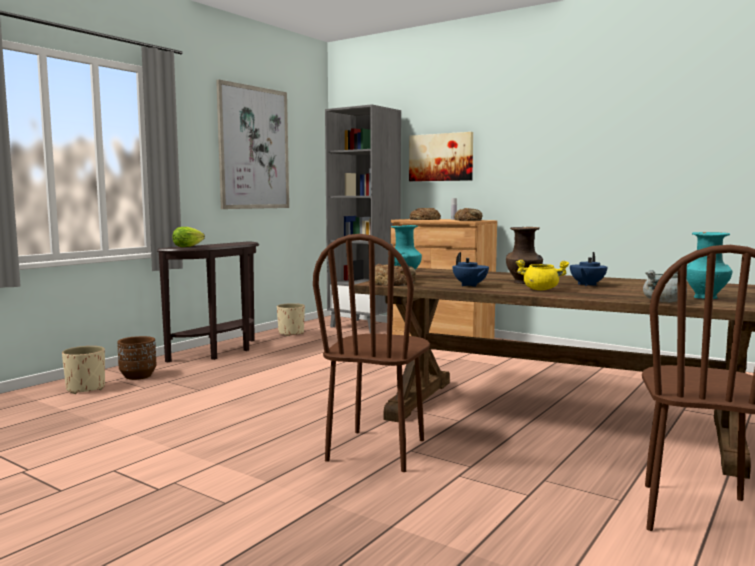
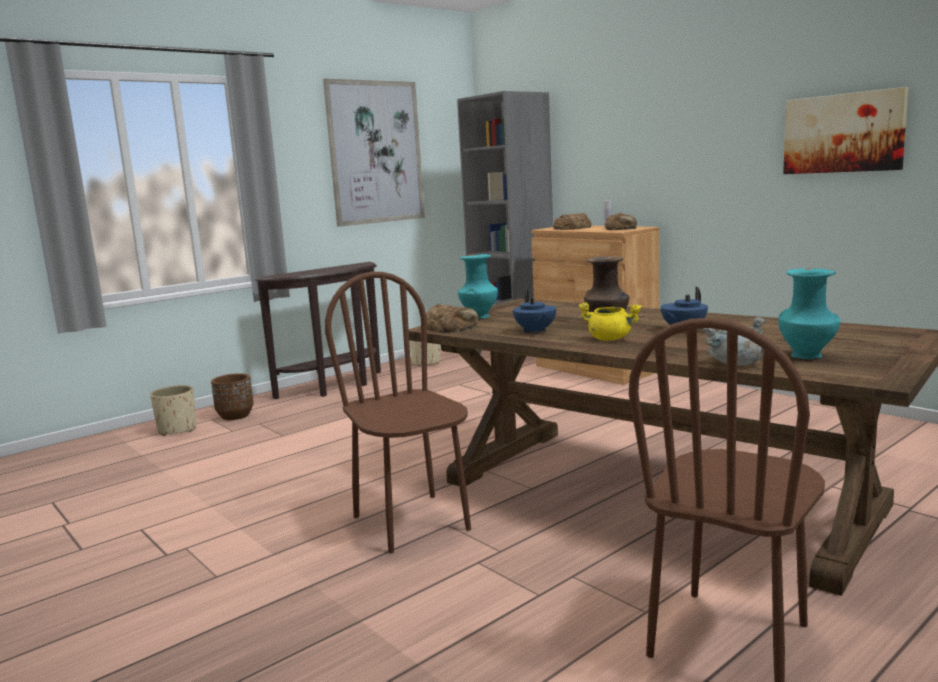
camera: 15 degrees right, 5 degrees up
lettuce [172,227,205,247] -> none
brown chair [313,234,430,472] -> brown chair turned 120 degrees clockwise [325,272,471,554]
picture [409,132,473,181] -> picture moved to [783,87,908,174]

